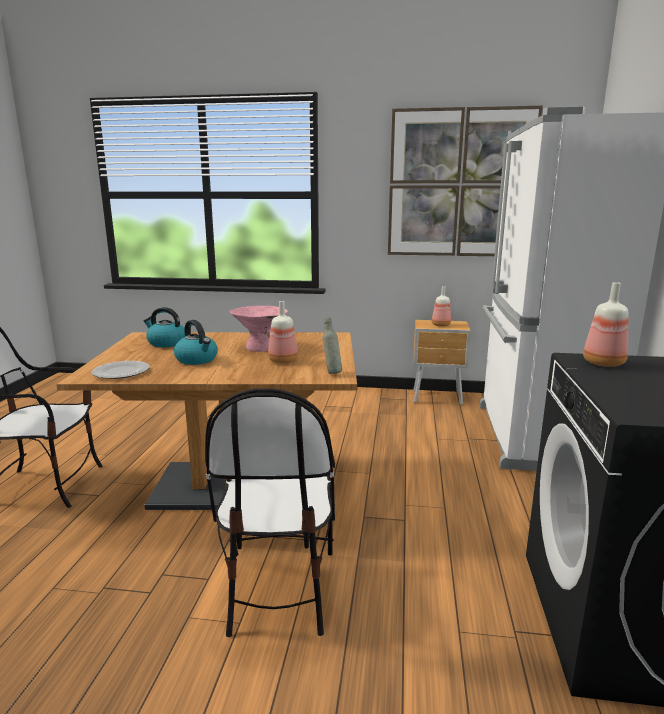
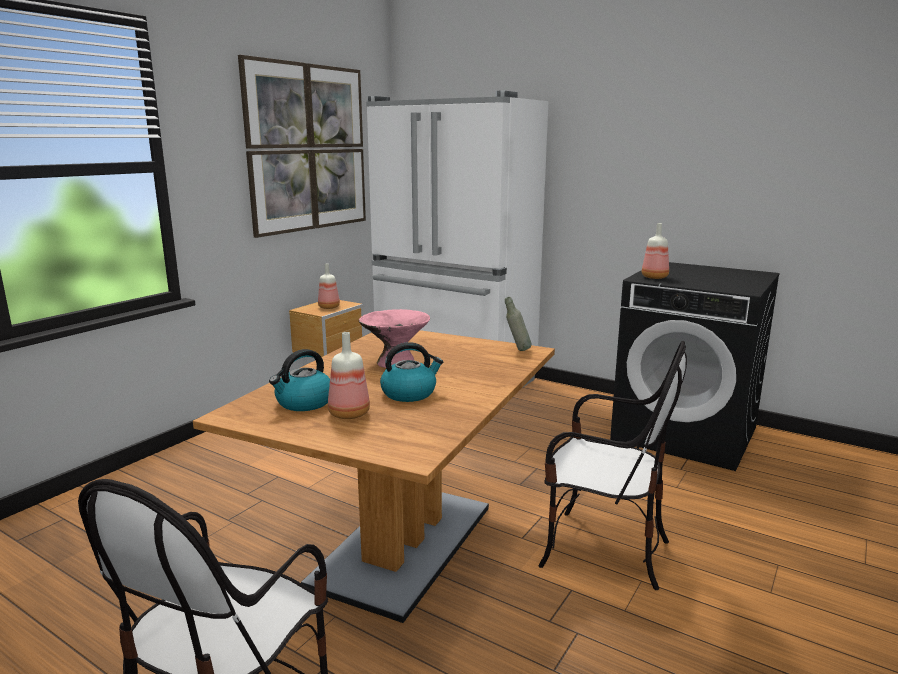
camera: 65 degrees left, 0 degrees up
plate [91,361,150,379] -> none
bottle [268,301,298,363] -> bottle moved to [328,332,370,419]

